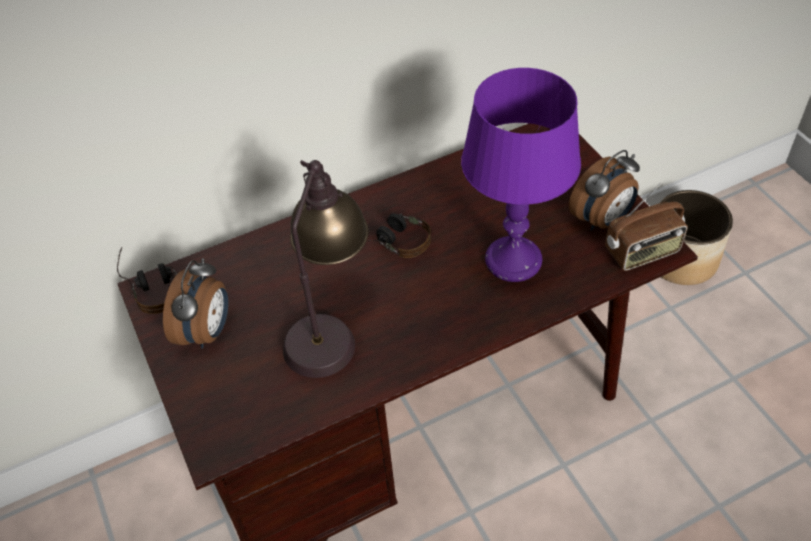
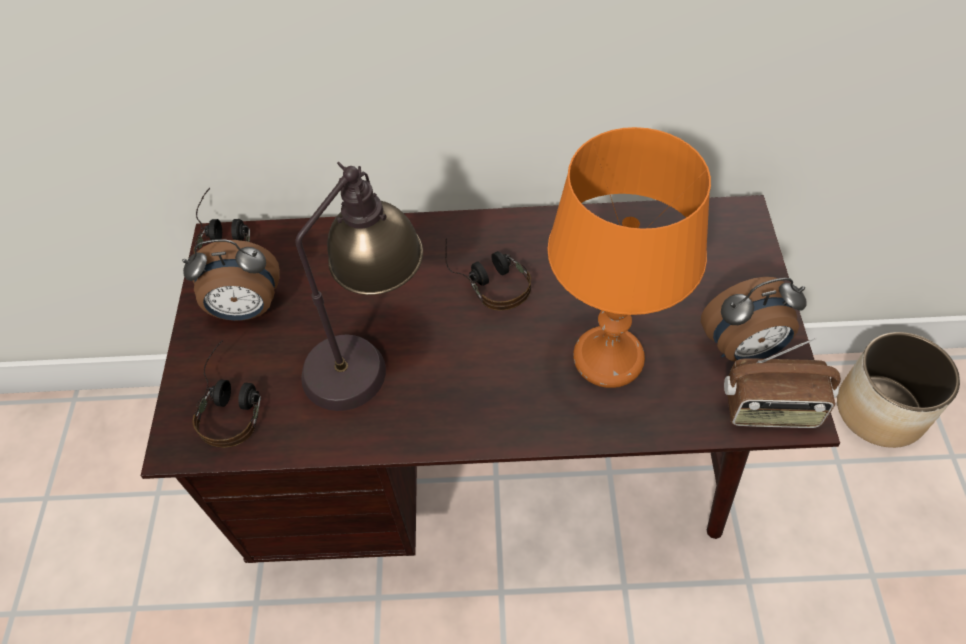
camera: 25 degrees right, 5 degrees up
alarm clock [163,258,228,349] -> alarm clock turned 45 degrees clockwise [182,239,280,321]
purple table lamp [461,68,581,282] -> orange table lamp [547,127,711,388]
none -> headphones [192,340,261,447]

